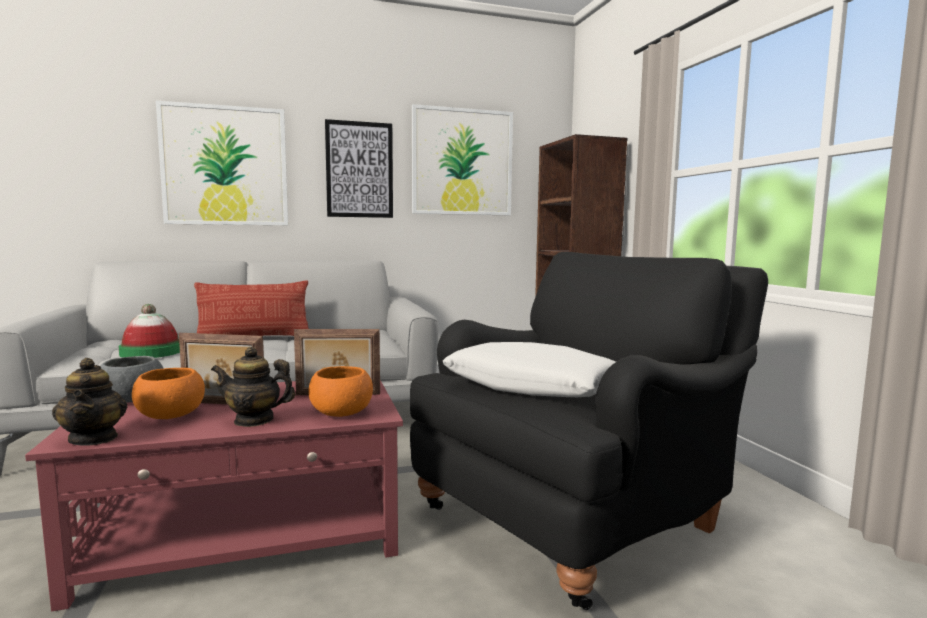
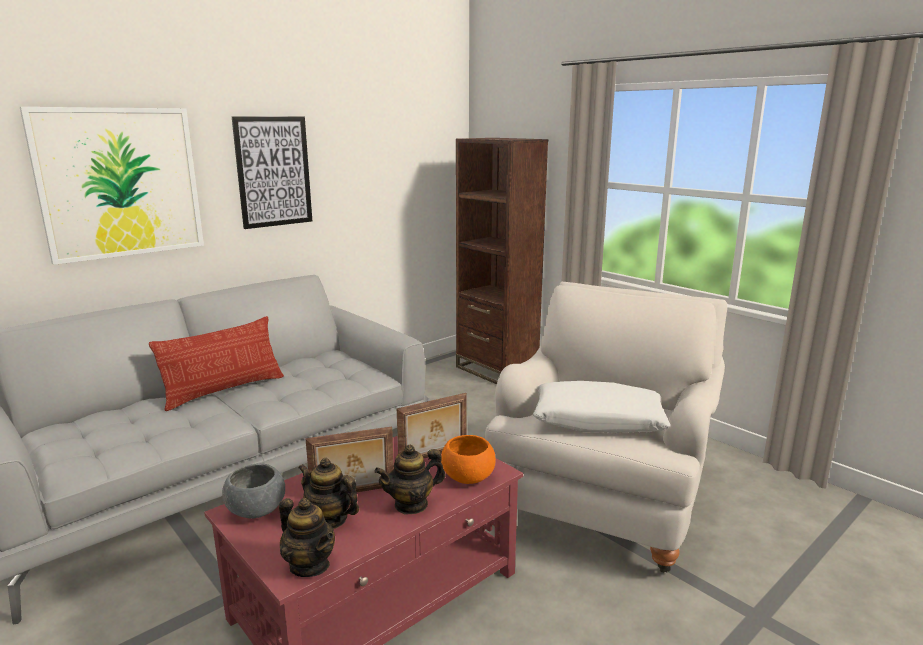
camera: 25 degrees left, 10 degrees up
hat [118,304,180,358] -> none
orange bowl [132,368,205,419] -> teapot [298,458,359,529]
black armchair [410,252,768,610] -> white armchair [485,282,727,573]
picture [412,104,513,215] -> none

